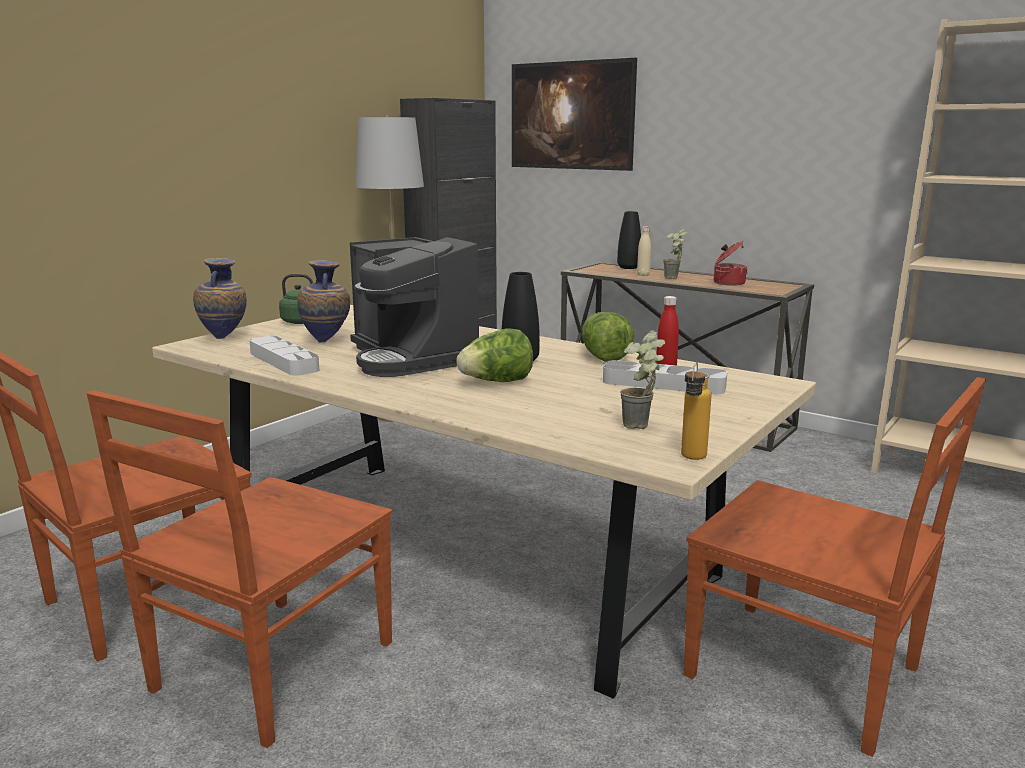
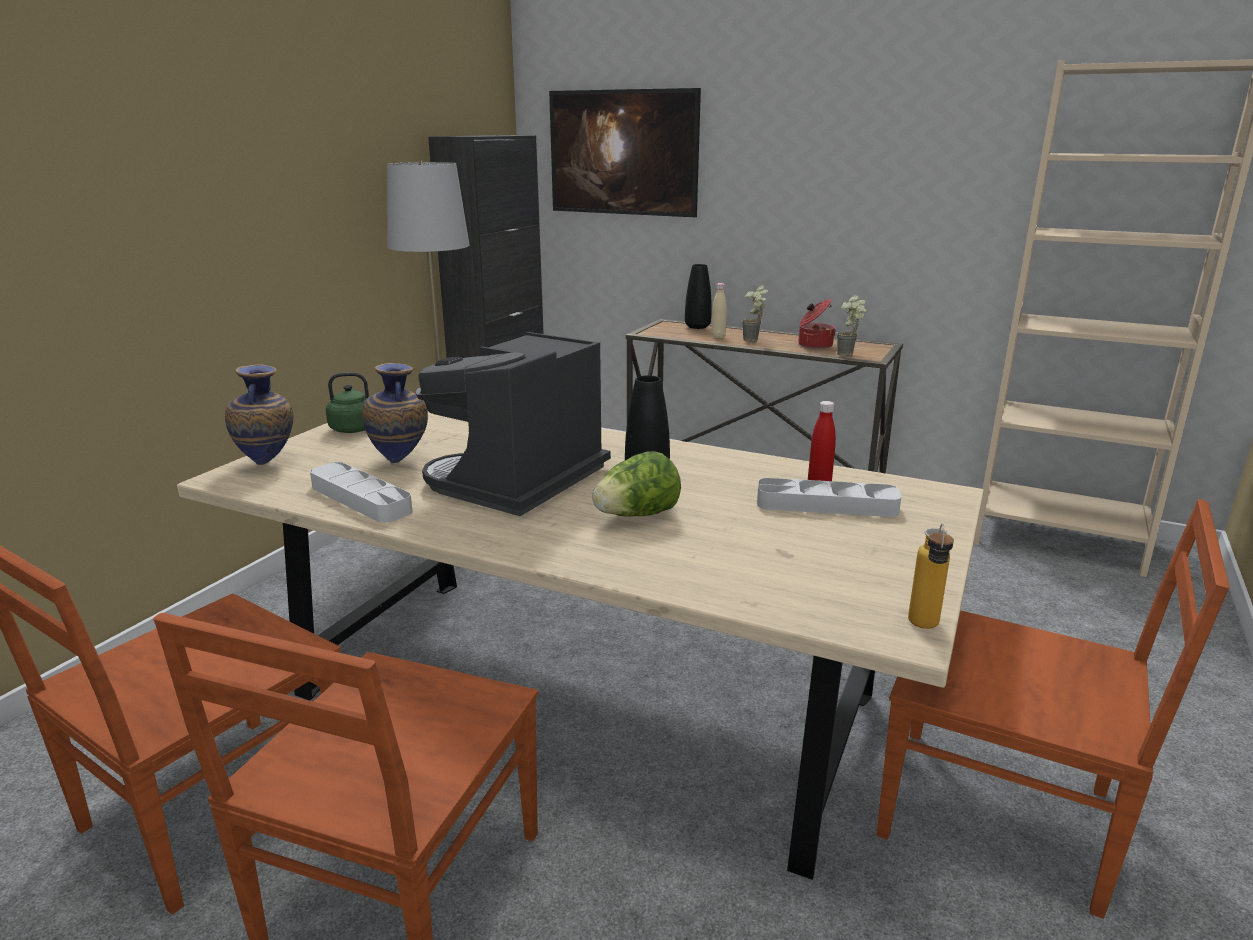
camera: 10 degrees left, 5 degrees up
coffee machine [350,237,479,377] -> coffee machine turned 75 degrees clockwise [416,332,611,516]
lettuce [582,312,634,362] -> none
potted plant [620,330,665,429] -> potted plant moved to [836,295,867,356]

